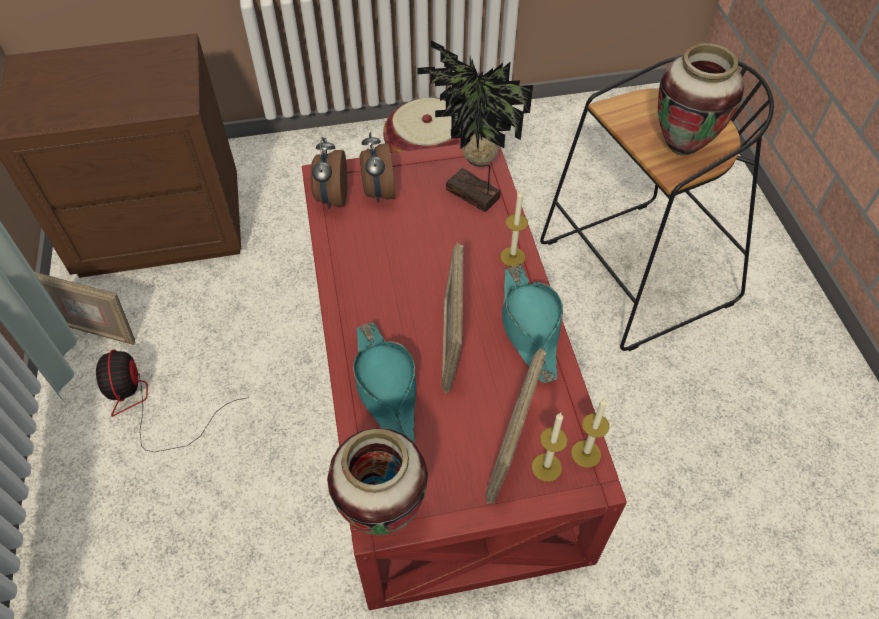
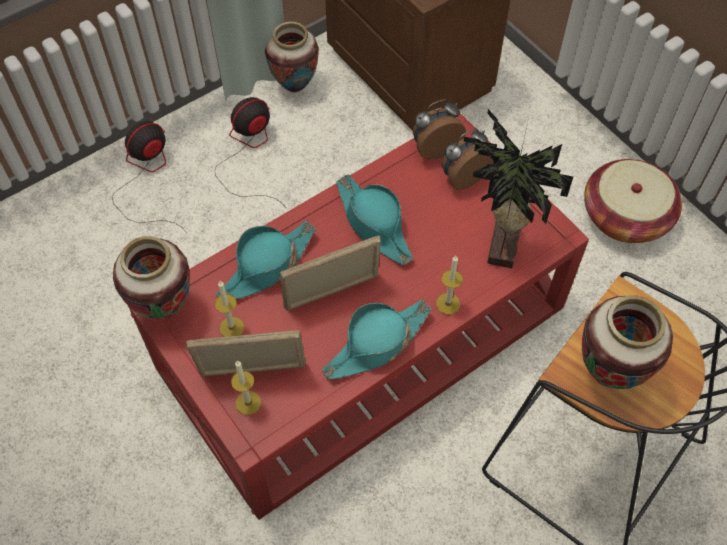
camera: 65 degrees right, 5 degrees up
picture frame [35,272,135,345] -> vase [265,22,319,93]
candle [571,398,610,468] -> candle moved to [215,281,244,337]
none -> fan [112,121,188,234]
none -> turquoise hat [336,174,413,266]

